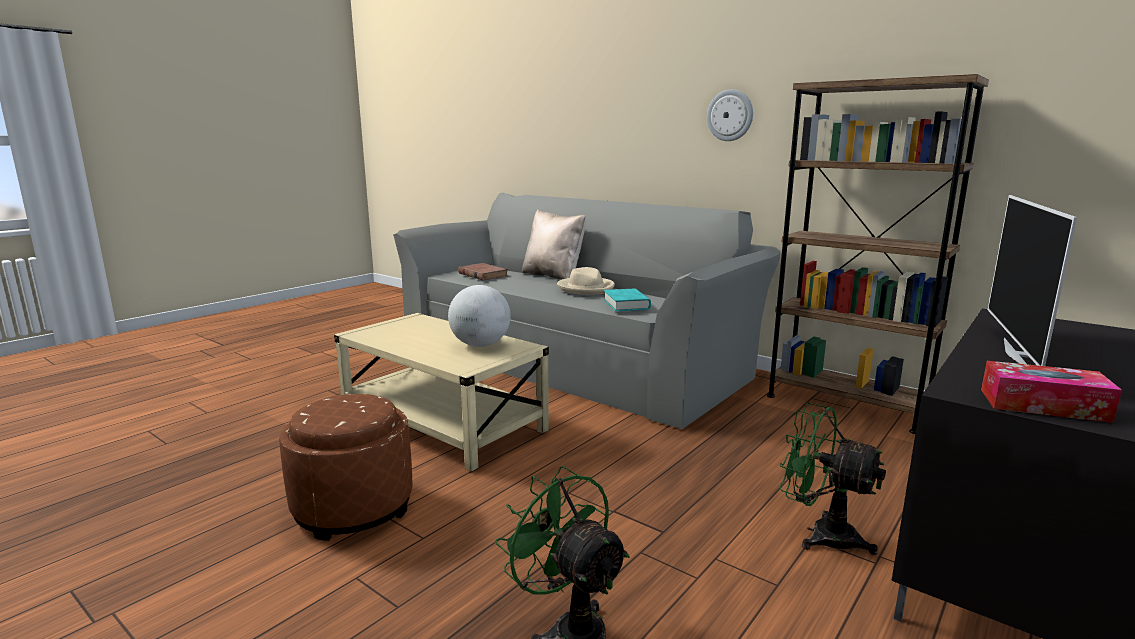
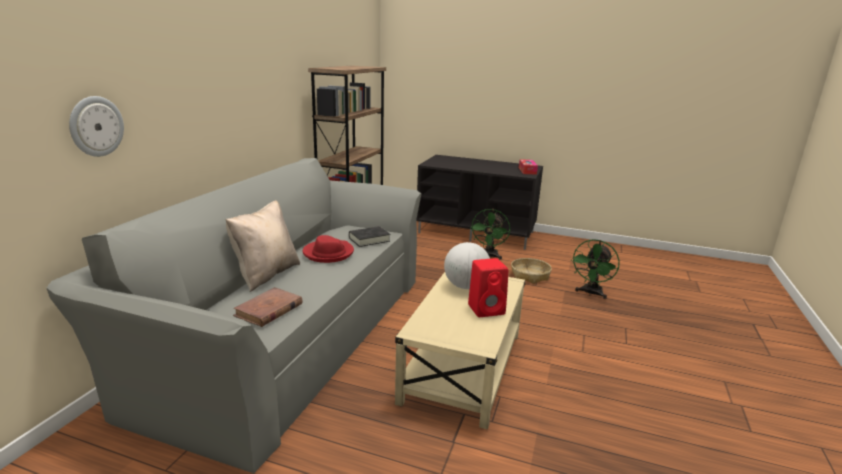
camera: 110 degrees left, 5 degrees up
brown ottoman [279,394,412,541] -> none
beige hat [557,267,615,295] -> red hat [302,235,354,263]
turquoise book [604,288,651,311] -> black book [349,226,390,247]
wall clock [707,89,753,141] -> wall clock moved to [69,96,124,157]
television [988,195,1077,366] -> none
none -> red speaker [468,258,508,317]
none -> basket [511,258,552,284]

